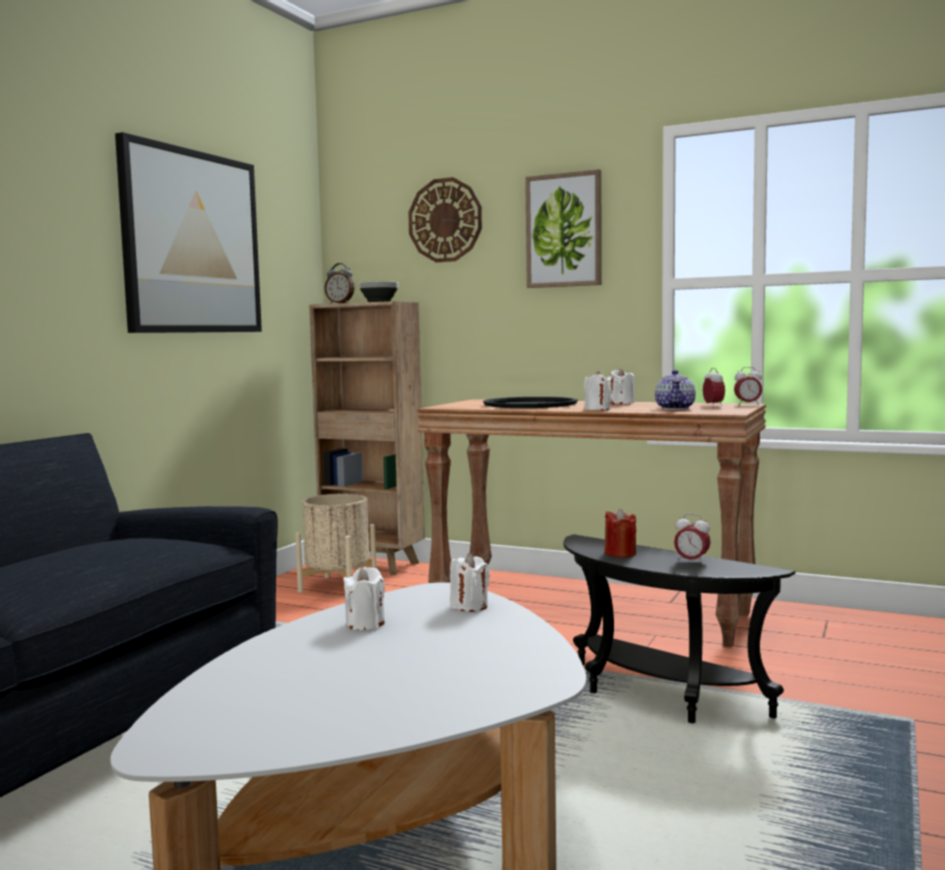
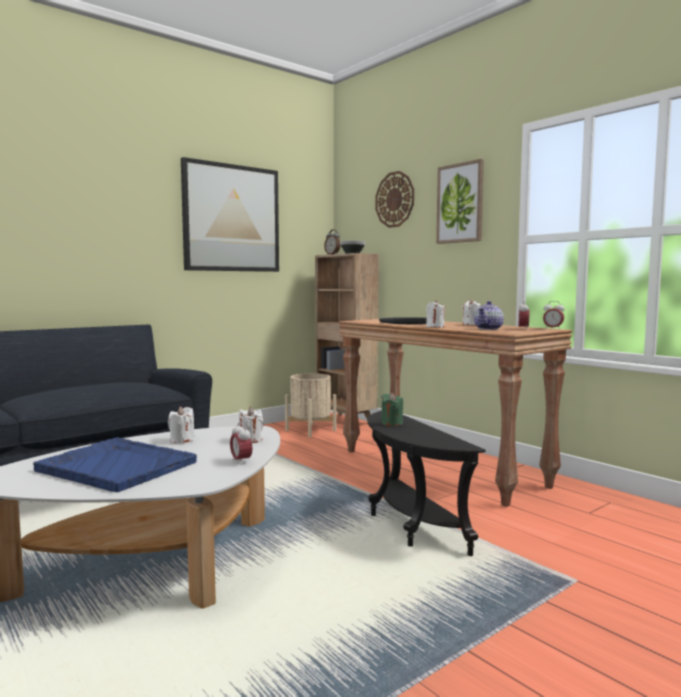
camera: 25 degrees right, 0 degrees up
red candle [605,508,636,558] -> green candle [381,393,403,426]
alarm clock [674,514,711,564] -> alarm clock moved to [230,422,252,465]
none -> blue tray [33,437,197,492]

